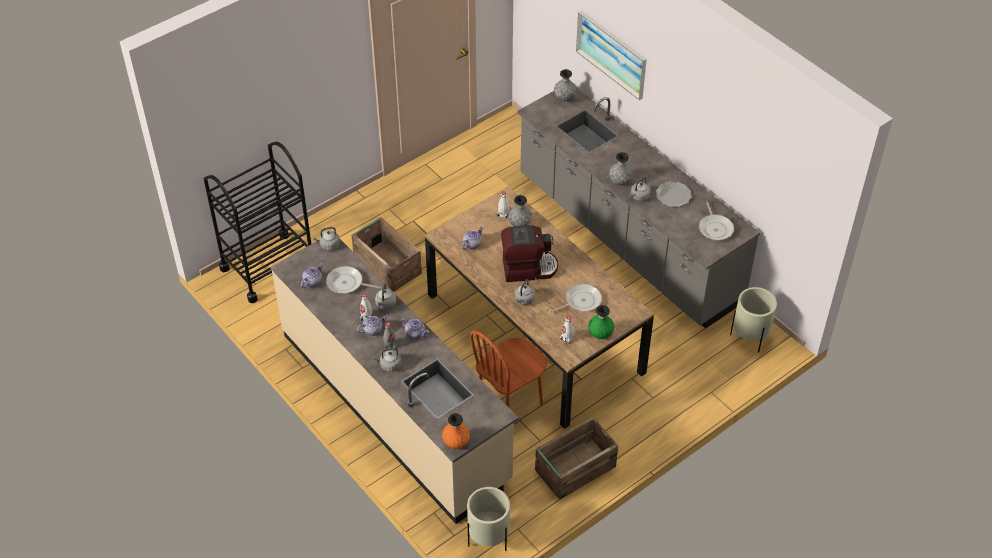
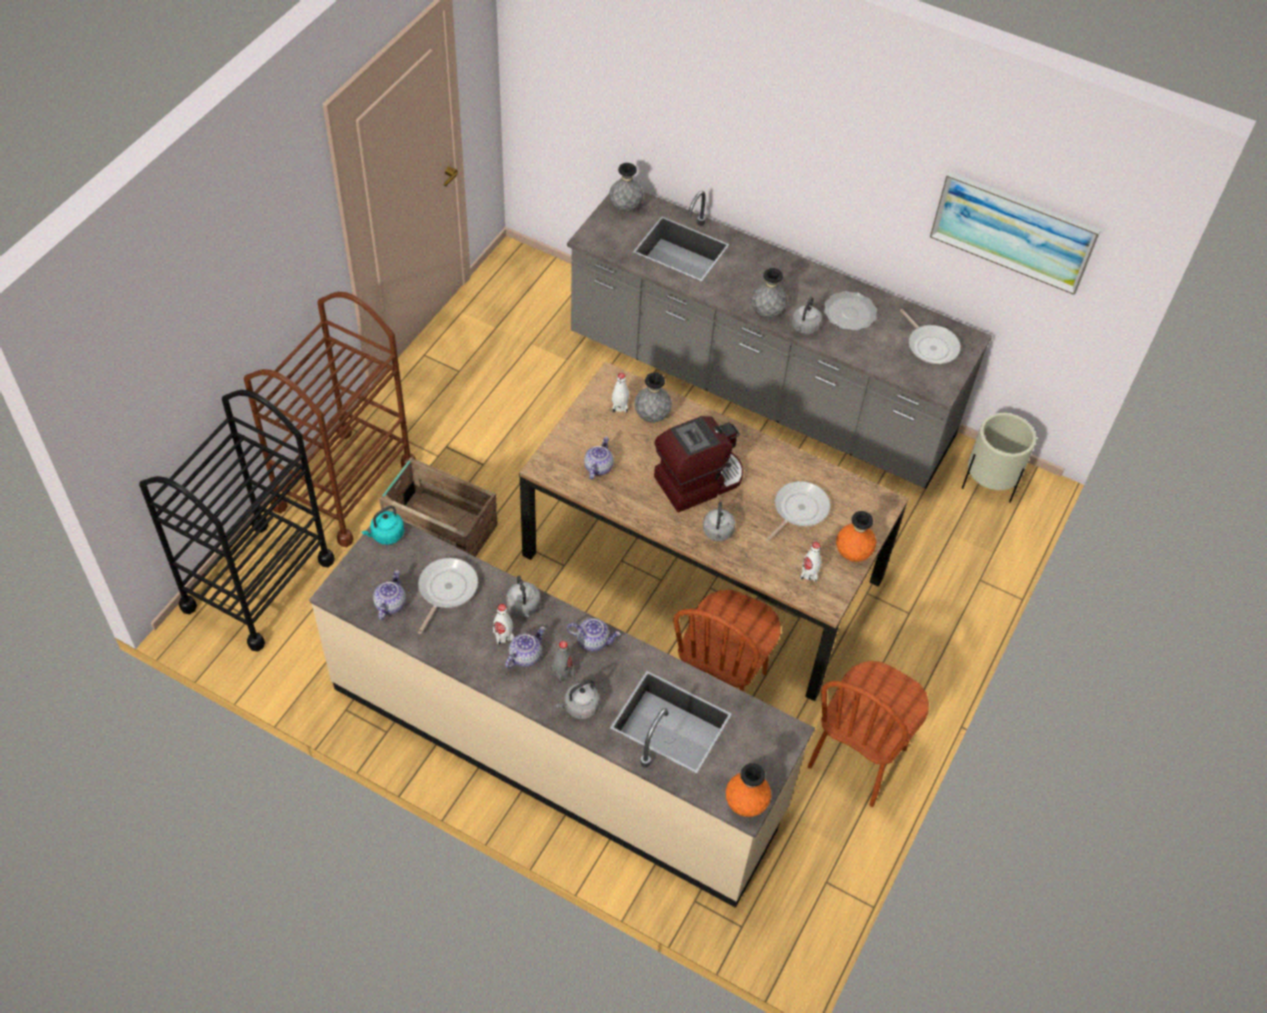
camera: 25 degrees left, 5 degrees up
grey kettle [313,227,340,251] -> turquoise kettle [362,506,404,545]
frying pan [326,266,381,294] -> frying pan turned 120 degrees clockwise [418,558,478,634]
beige planter [467,487,510,551] -> none
crate [535,417,618,500] -> brown chair [808,661,929,807]
picture [576,11,647,100] -> picture moved to [930,171,1101,295]
green vase [588,305,614,339] -> orange vase [836,511,876,562]
none -> brown cart [244,292,416,547]

